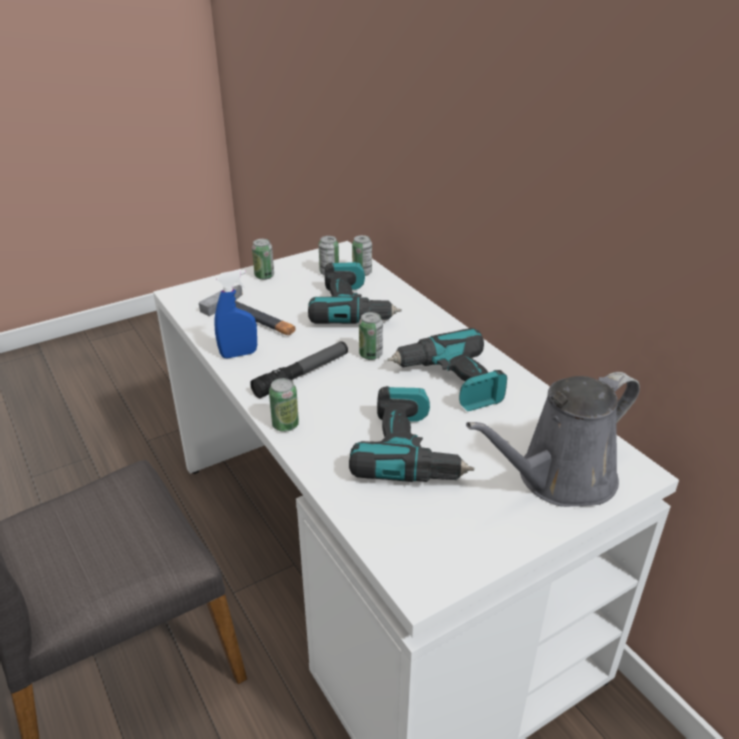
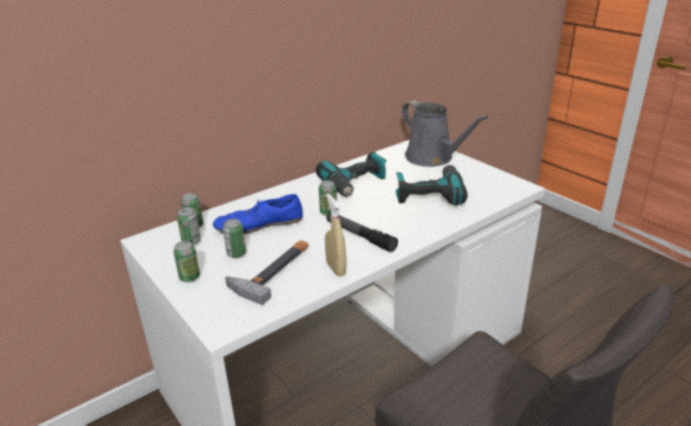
camera: 95 degrees left, 5 degrees down
blue spray bottle [215,270,257,359] -> beige spray bottle [325,194,346,277]
can [269,378,299,432] -> can moved to [223,219,246,258]
power drill [308,262,402,324] -> blue shoe [213,194,303,234]

